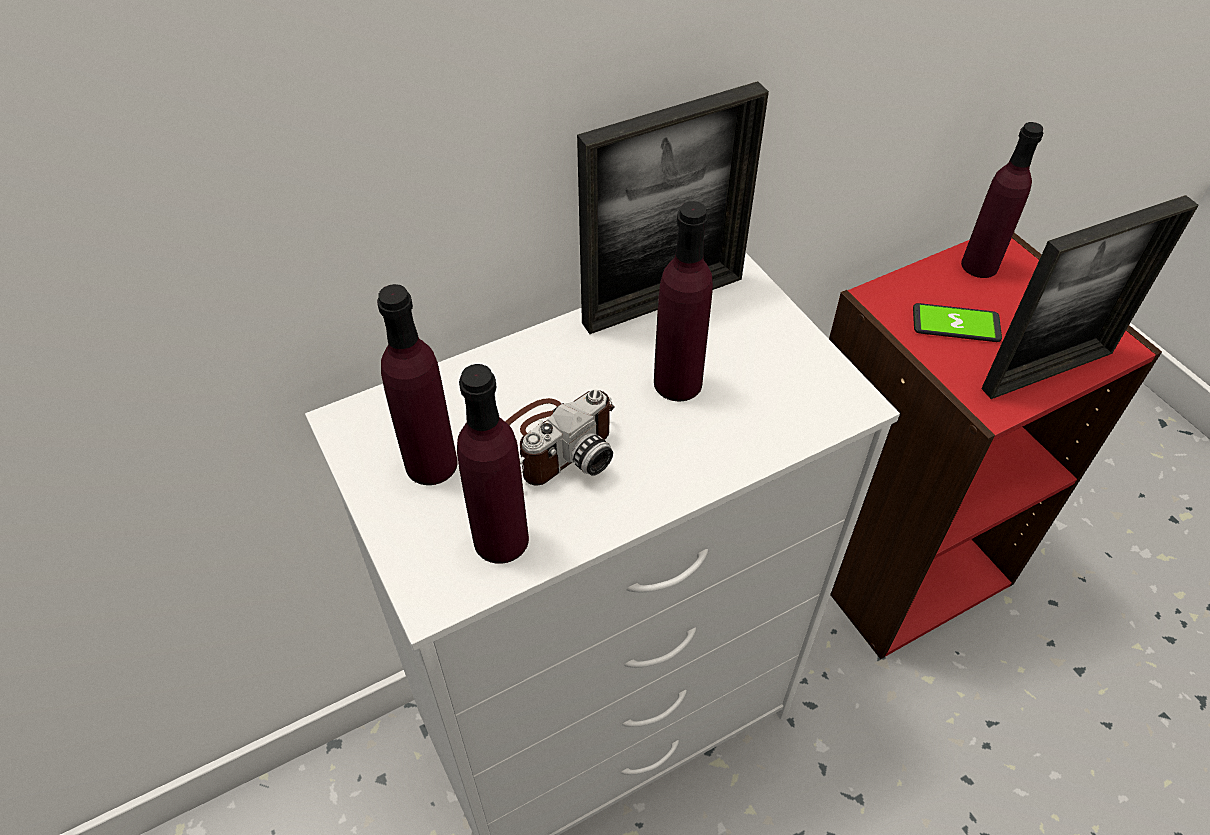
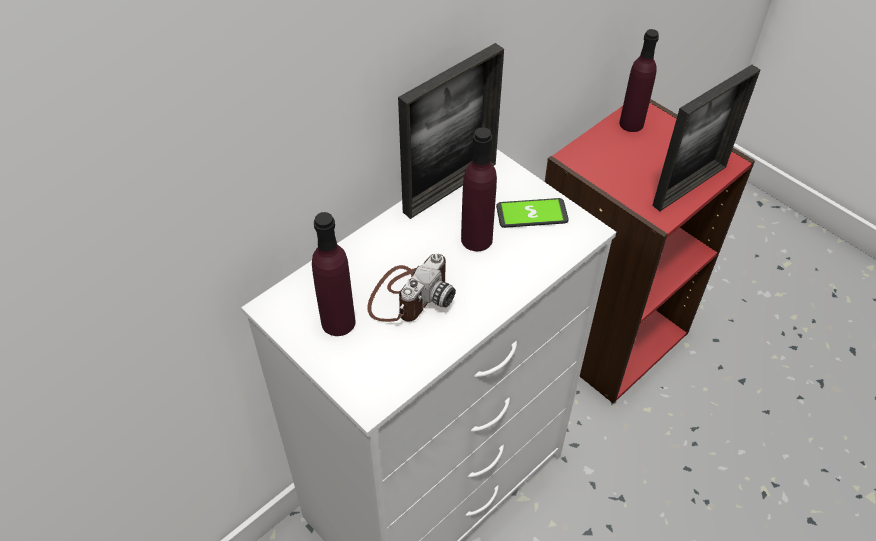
camera: 15 degrees left, 0 degrees up
purple bottle [457,364,529,564] -> none
phone [913,303,1002,342] -> phone moved to [496,198,569,228]

